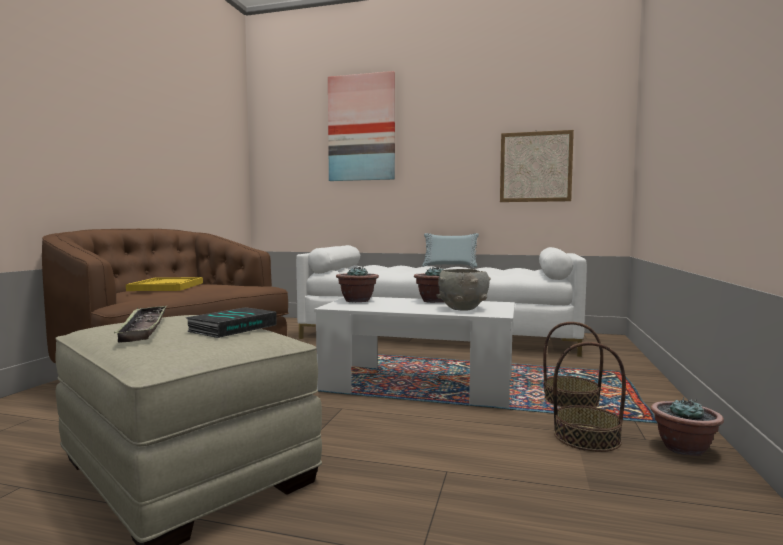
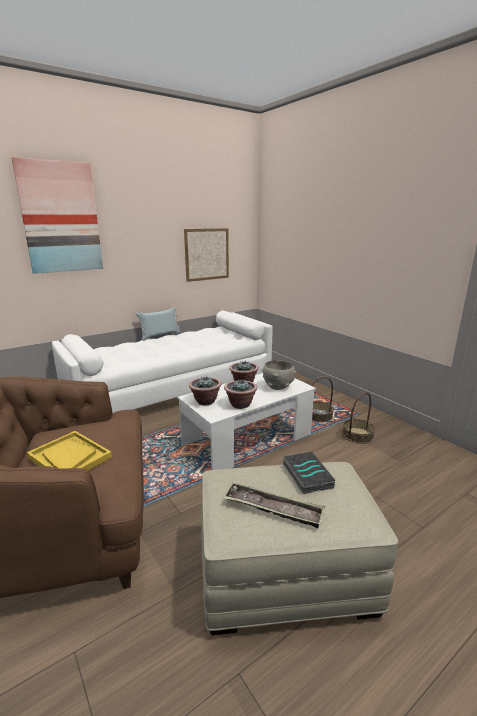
camera: 50 degrees left, 15 degrees up
potted plant [651,397,724,456] -> potted plant moved to [224,379,257,409]

